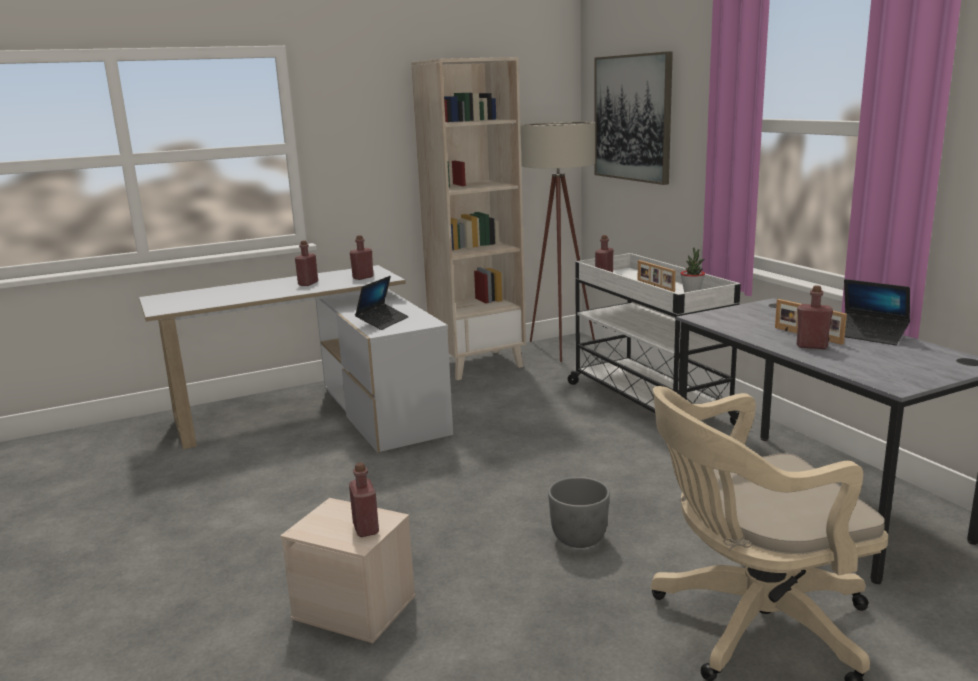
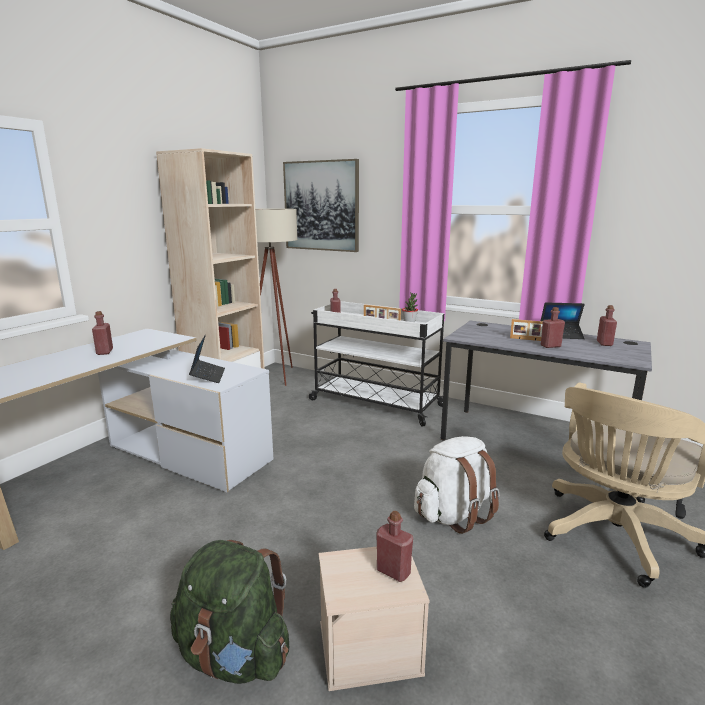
camera: 35 degrees left, 0 degrees up
red bottle [350,235,374,280] -> red bottle moved to [597,305,617,346]
grey planter [548,477,610,548] -> white backpack [414,436,500,534]
none -> green backpack [170,540,289,684]

